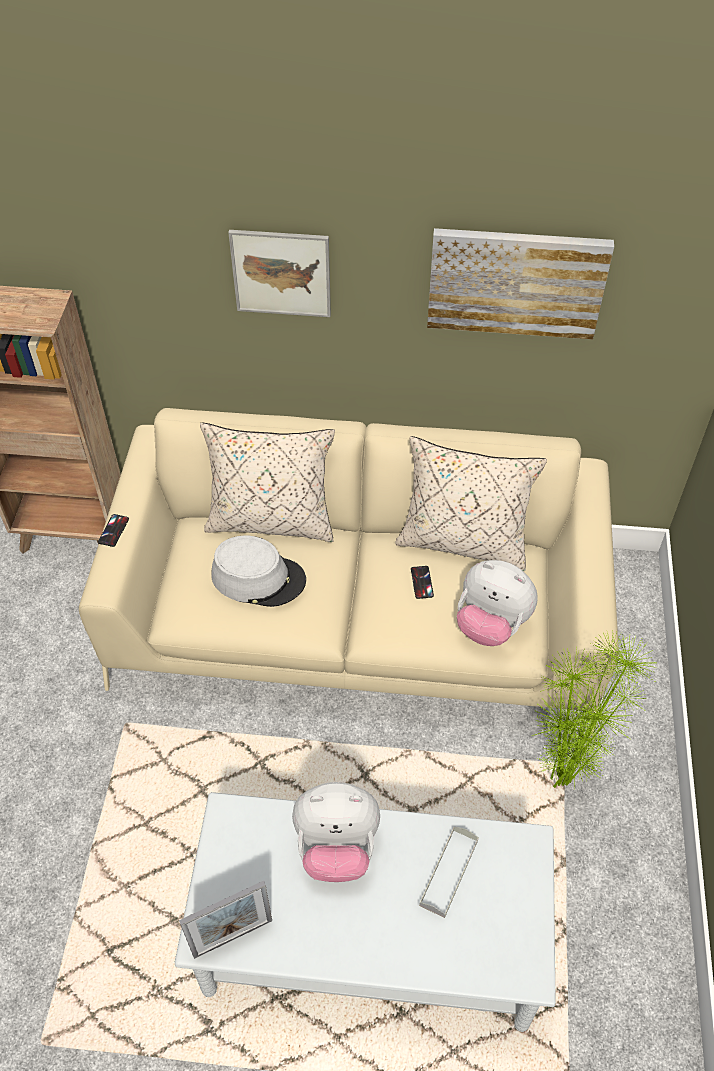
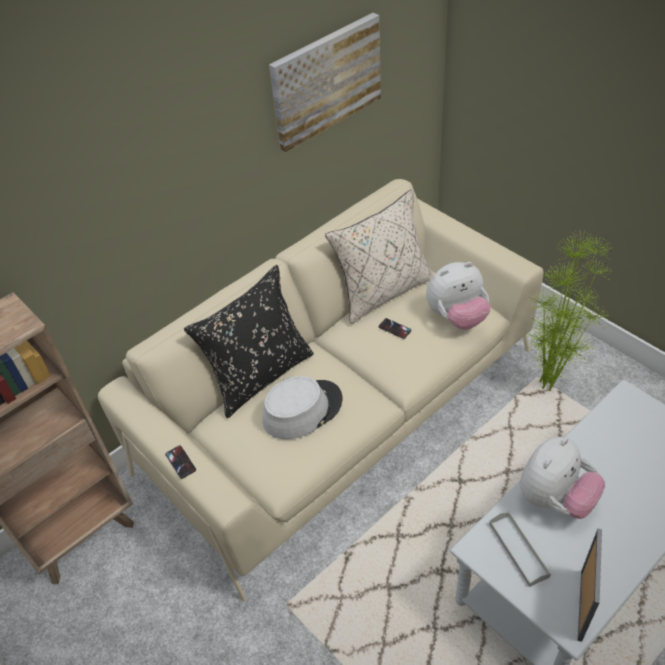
camera: 45 degrees left, 5 degrees down
beige pillow [200,423,335,542] -> black pillow [184,265,314,418]
picture [228,230,331,317] -> none
grey tray [419,826,479,918] -> grey tray moved to [489,512,551,587]

